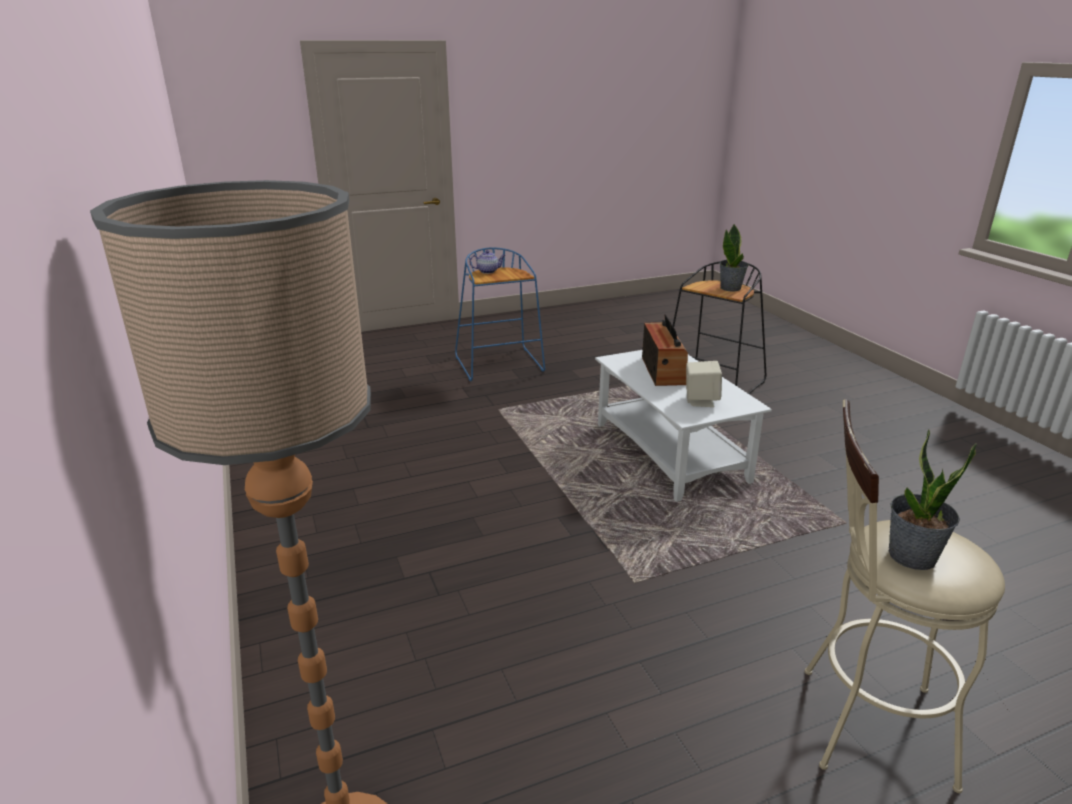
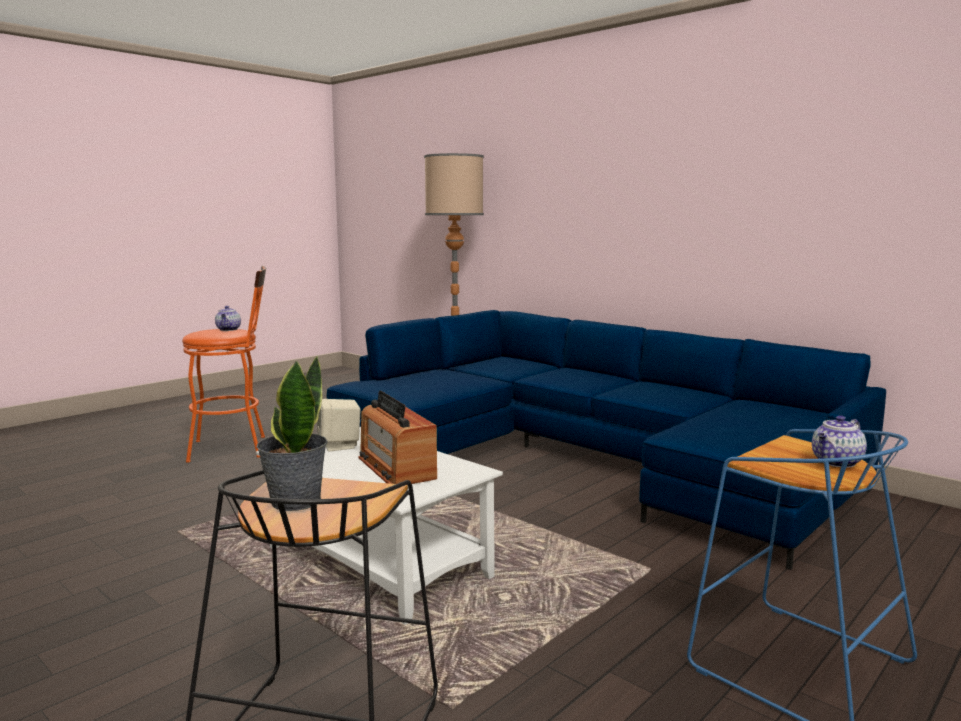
camera: 155 degrees right, 15 degrees down
beige stool [805,399,1005,793] -> orange stool [182,266,266,463]
potted plant [889,429,977,570] -> teapot [215,306,241,331]
none -> blue sofa [327,310,886,570]

